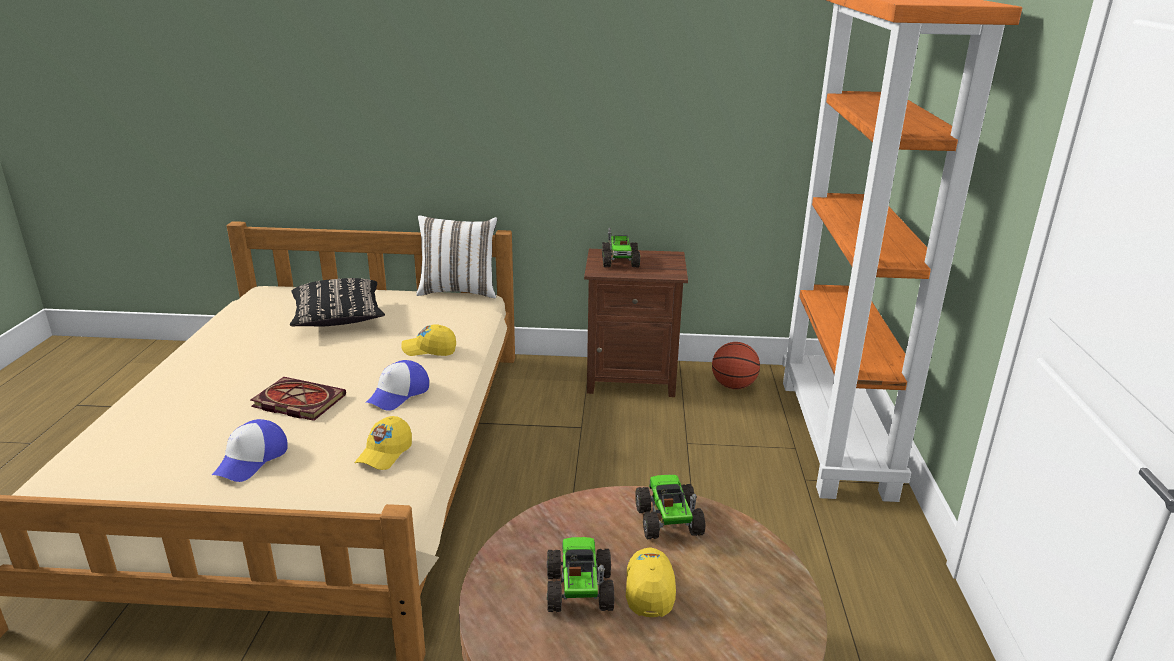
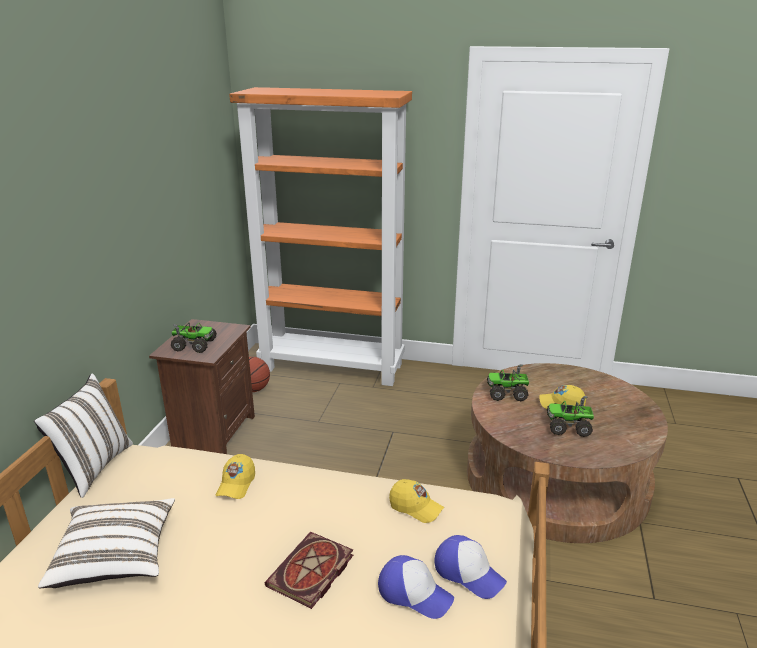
camera: 80 degrees left, 0 degrees up
black pillow [290,278,385,327] -> white pillow [38,498,175,588]
cap [365,360,429,411] -> cap moved to [434,535,507,599]

